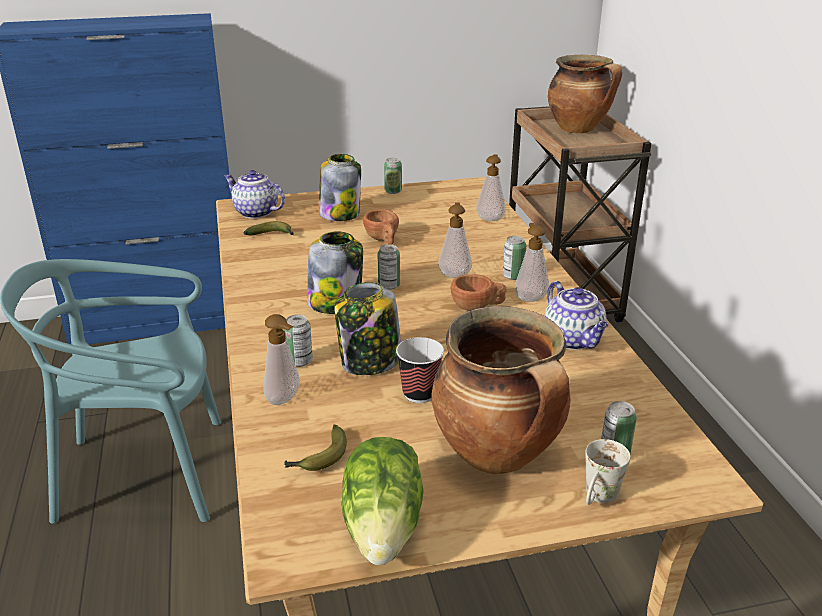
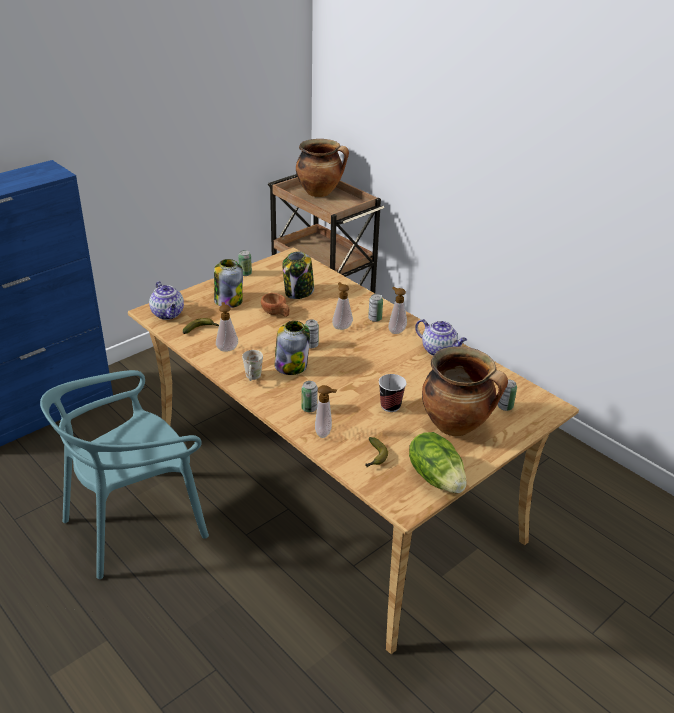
camera: 30 degrees left, 5 degrees up
teapot [224,170,285,219] -> teapot turned 120 degrees counterclockwise [149,281,184,320]
jar [334,282,401,375] -> jar moved to [282,251,314,299]
brown cup [451,275,507,311] -> none
soap dispenser [476,154,506,221] -> soap dispenser moved to [216,302,238,352]
white mug [585,439,631,505] -> white mug moved to [242,350,263,381]

